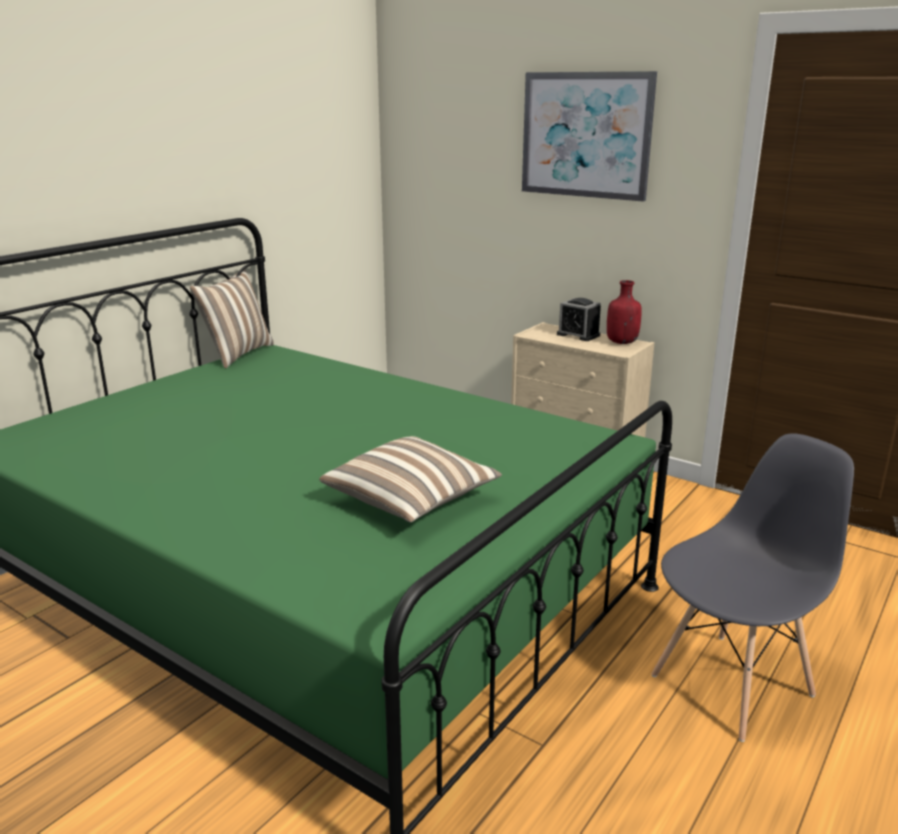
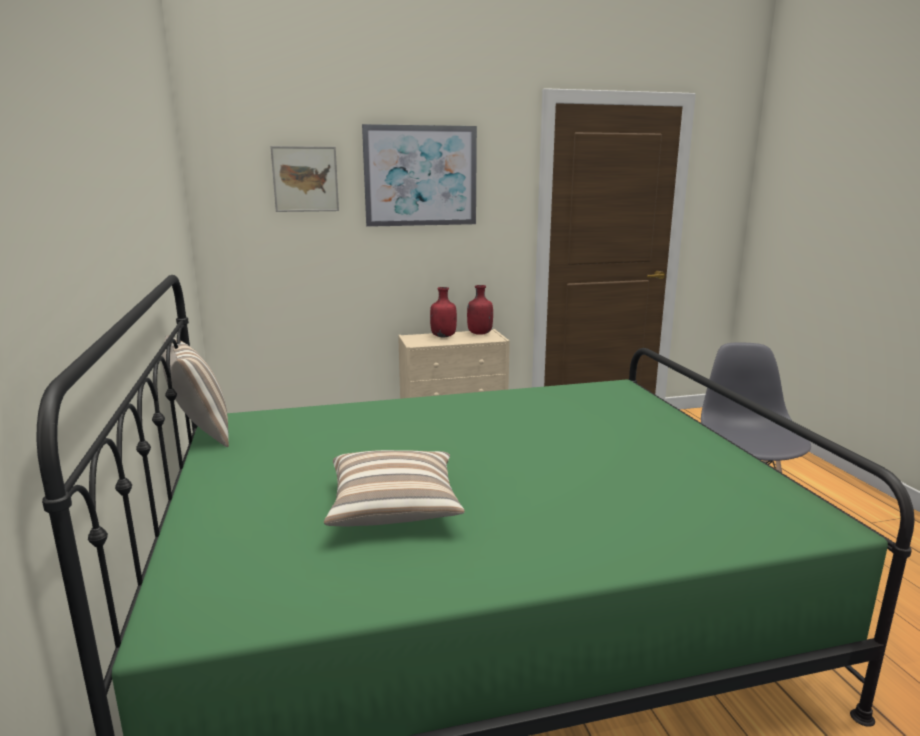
camera: 50 degrees left, 5 degrees down
pillow [319,436,502,522] -> pillow moved to [324,450,465,527]
alarm clock [557,298,601,341] -> red bottle [430,287,457,337]
none -> picture [270,146,339,212]

